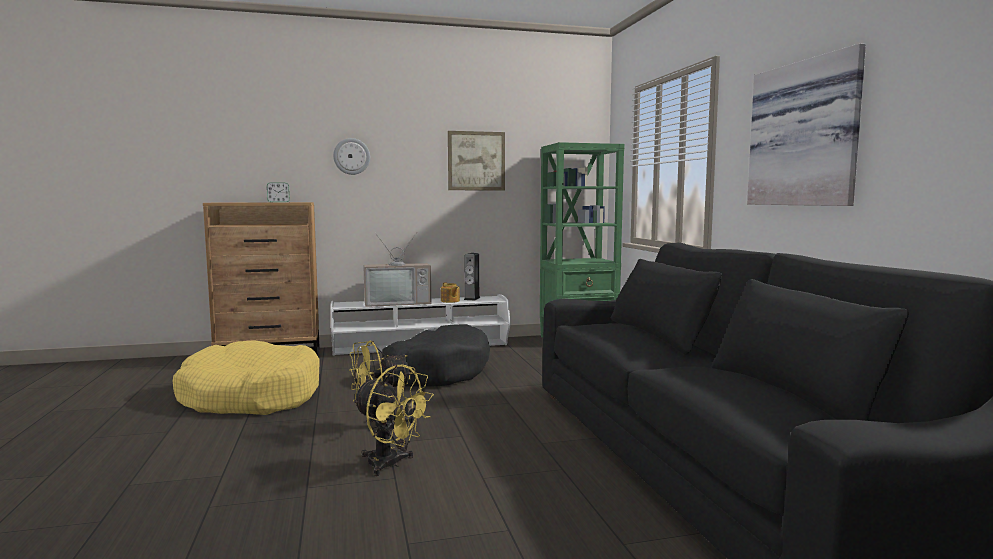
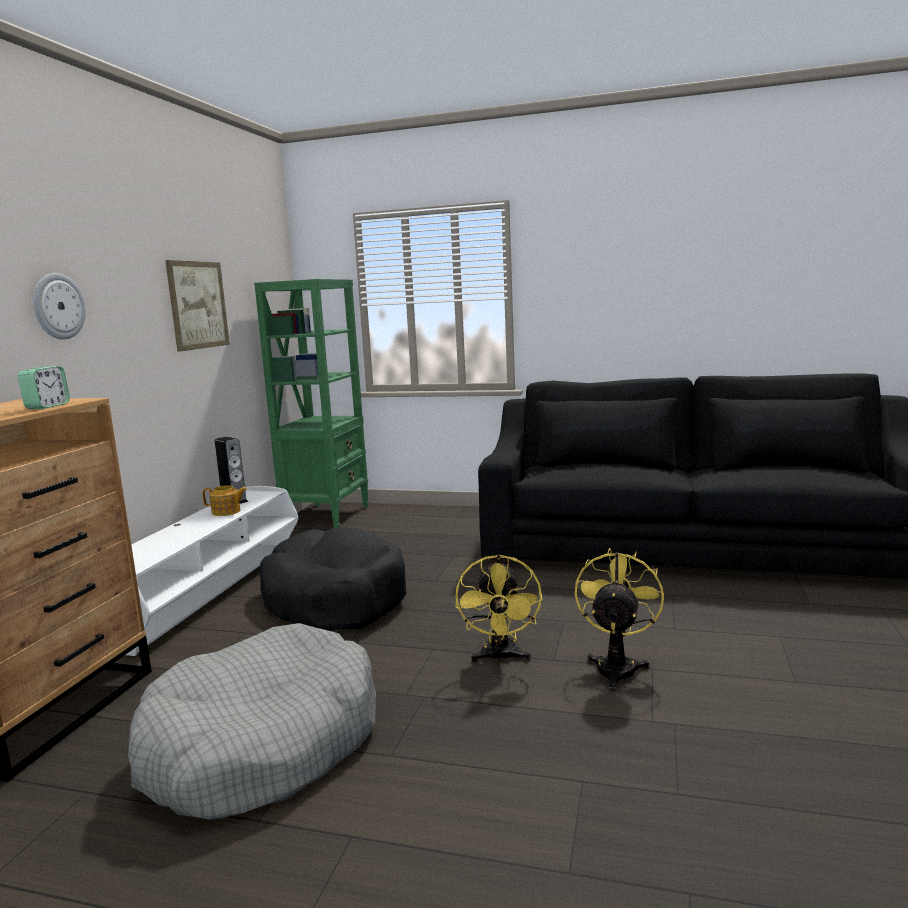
camera: 60 degrees left, 5 degrees up
yellow dog bed [173,340,320,415] -> grey dog bed [128,623,376,820]
yellow fan [353,364,434,476] -> yellow fan turned 45 degrees counterclockwise [575,548,664,691]
television [363,233,431,307] -> none
picture [747,43,866,206] -> none

